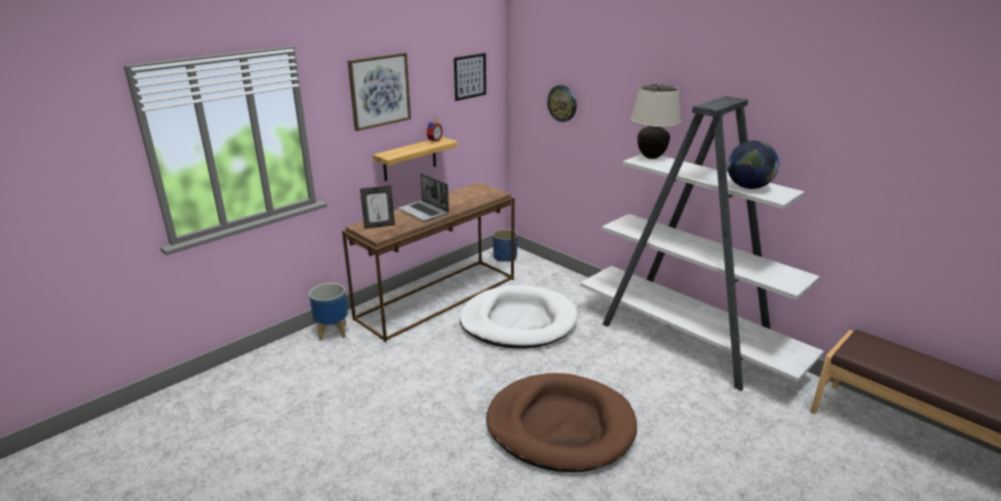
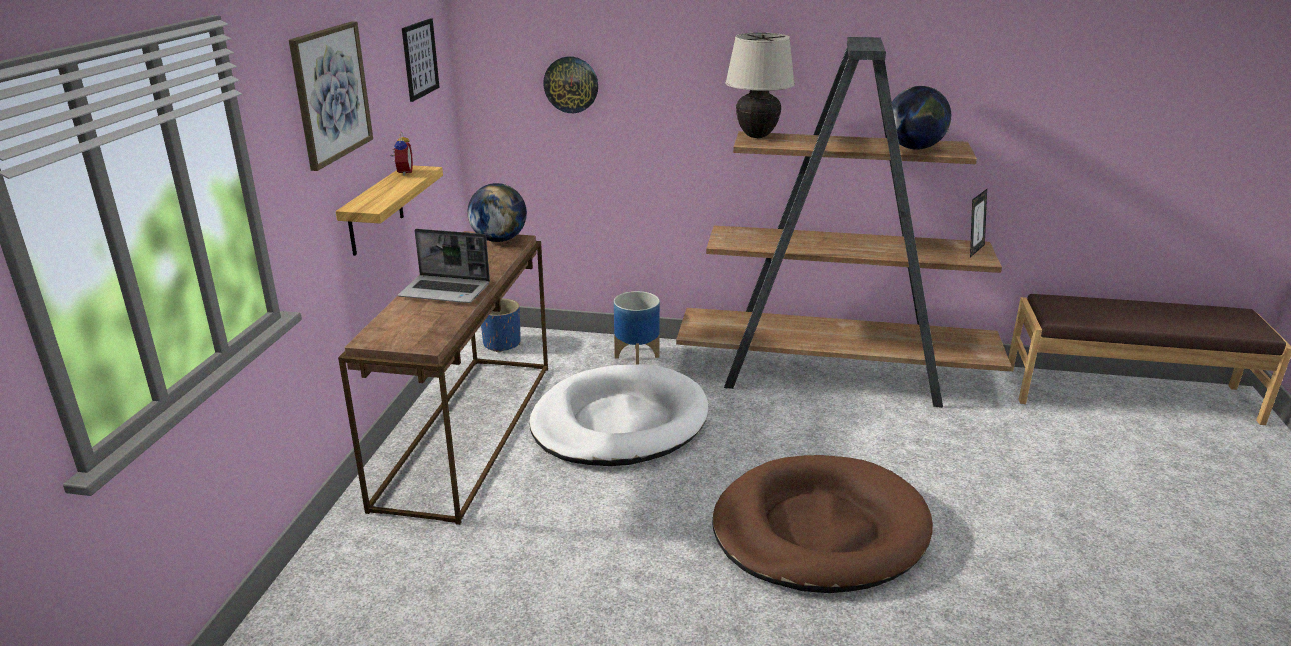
camera: 35 degrees left, 0 degrees up
planter [309,283,348,341] -> planter moved to [614,291,660,364]
picture frame [360,186,395,229] -> picture frame moved to [970,189,987,257]
white bookcase [580,96,824,391] -> brown bookcase [676,37,1012,408]
none -> globe [467,183,527,242]

